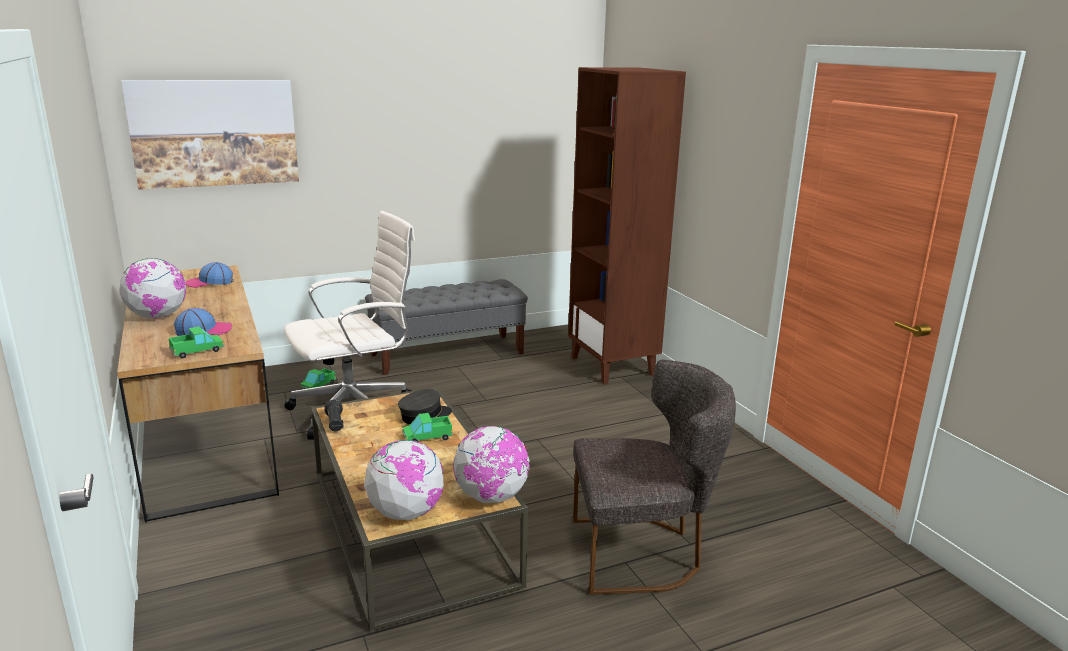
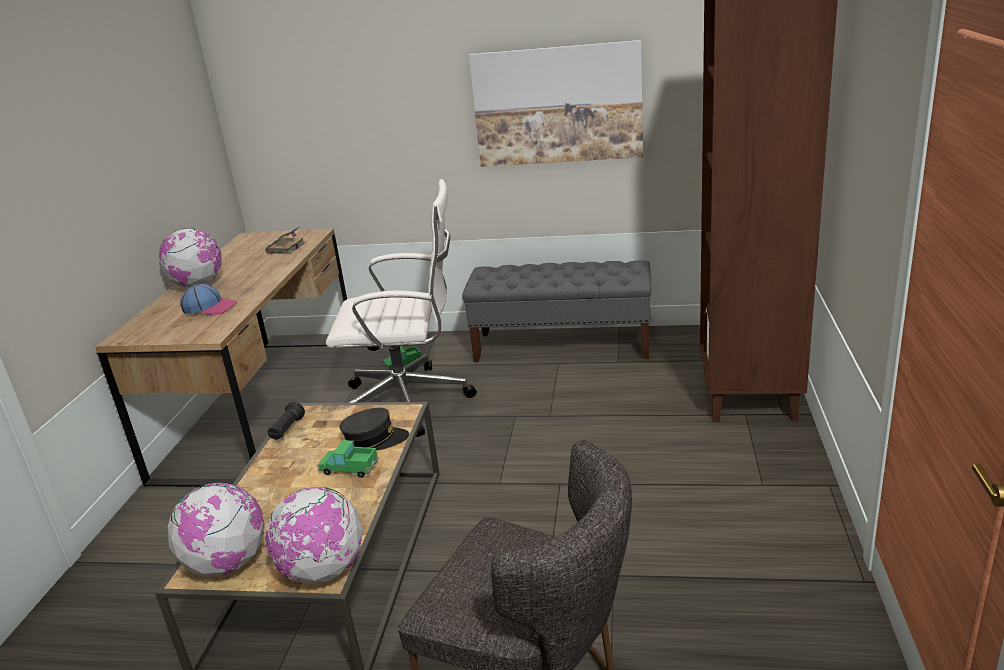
camera: 35 degrees right, 5 degrees up
picture [121,80,299,190] -> picture moved to [469,40,643,167]
toy truck [169,327,225,358] -> none
cap [186,262,234,288] -> book [266,226,305,254]

